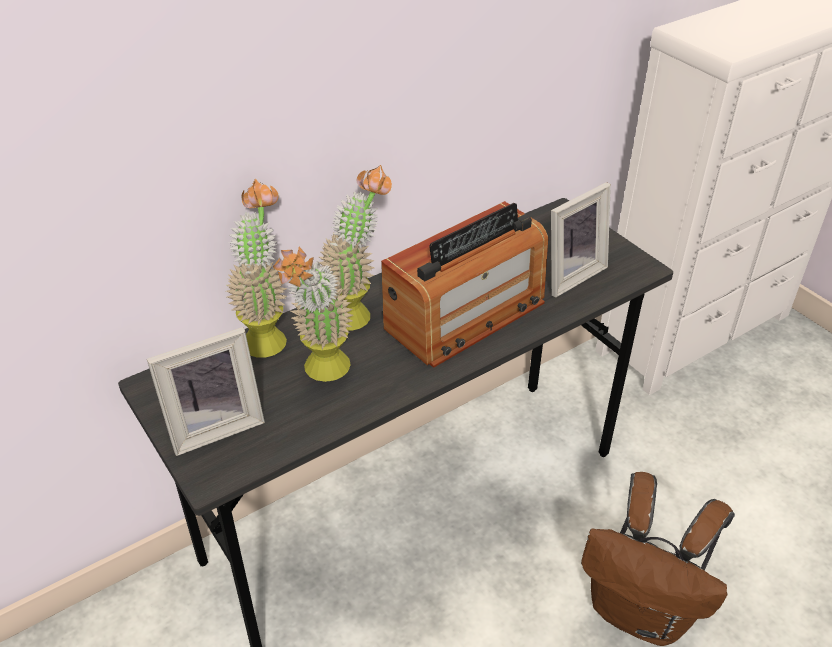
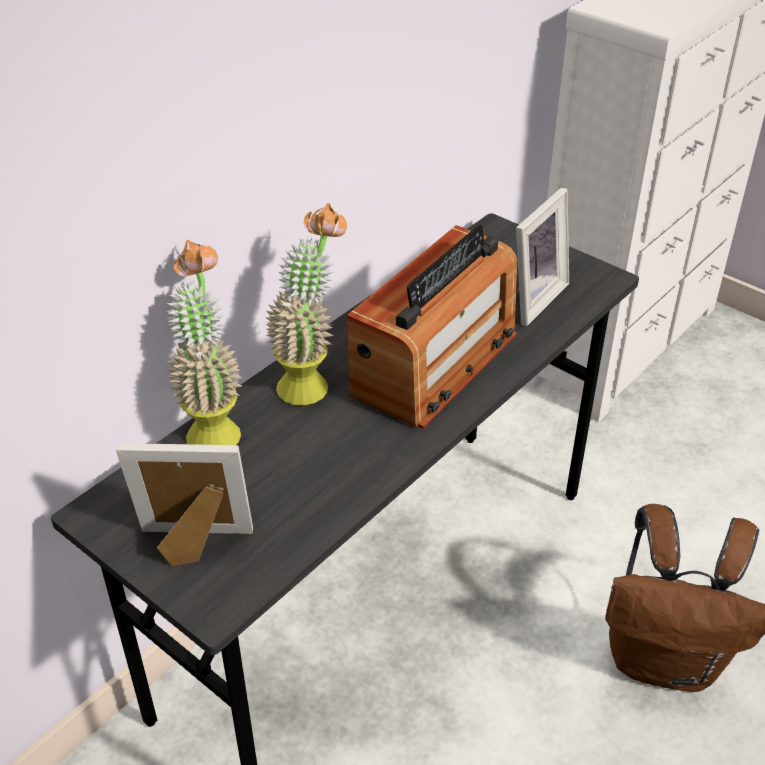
camera: 15 degrees left, 0 degrees up
picture frame [147,327,265,456] -> picture frame turned 135 degrees counterclockwise [116,443,253,566]
potted plant [273,247,353,382] -> none

